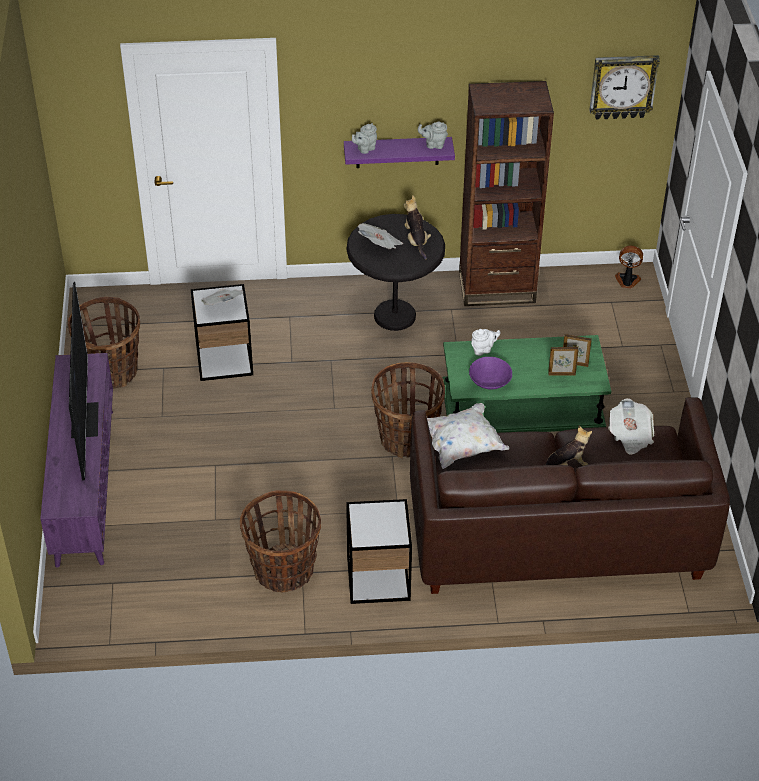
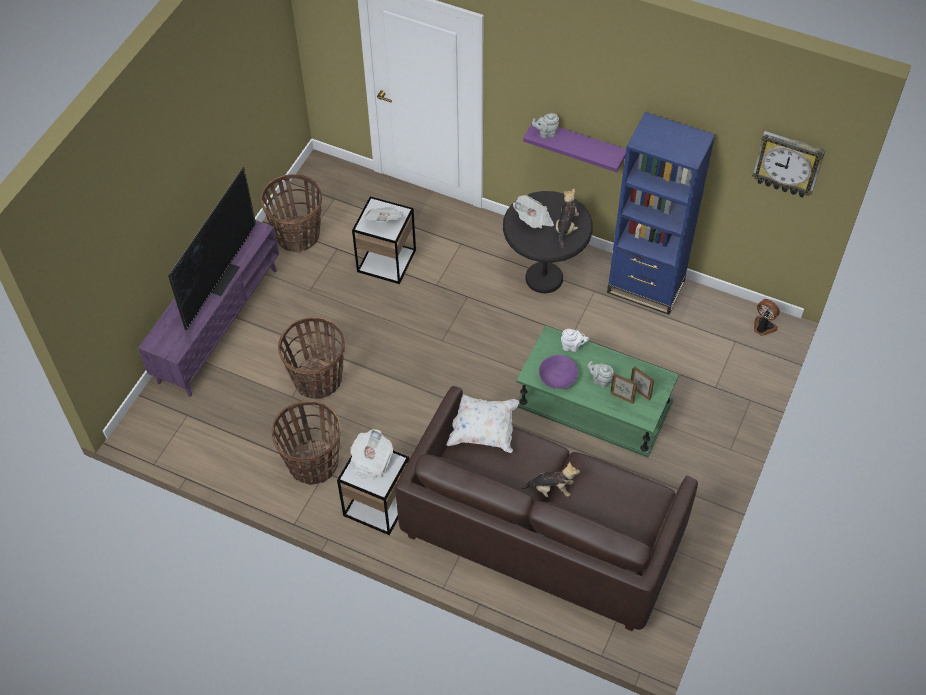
camera: 30 degrees right, 10 degrees up
basket [371,362,445,458] -> basket moved to [278,317,345,399]
grey teapot [418,122,448,149] -> grey teapot moved to [587,361,614,388]
brown bookcase [459,81,554,306] -> blue bookcase [607,112,715,315]
newspaper [608,398,654,455] -> newspaper moved to [350,429,393,479]

